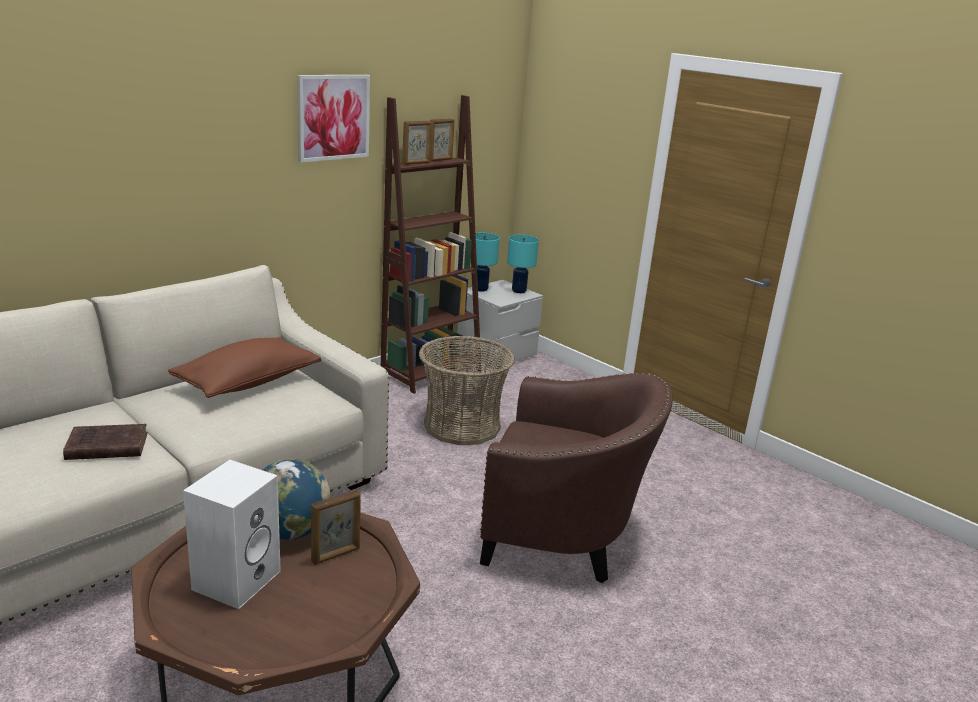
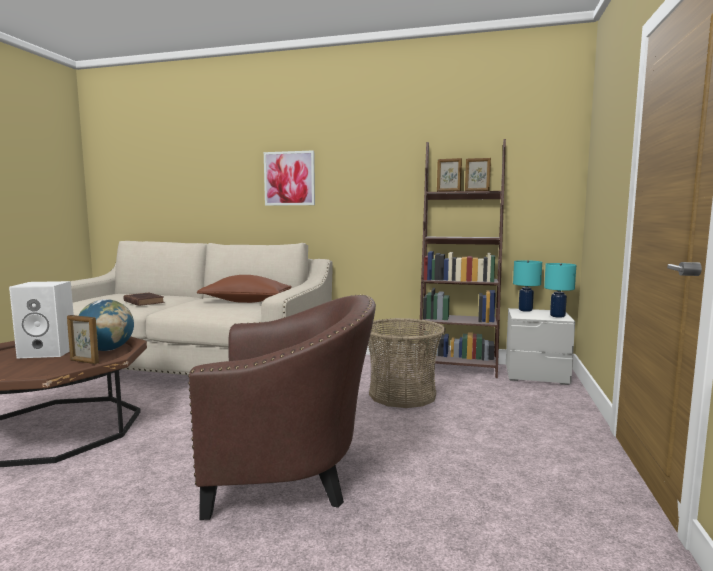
camera: 60 degrees right, 15 degrees down
picture [297,75,370,162] -> picture moved to [264,150,315,206]
brown armchair [480,373,673,583] -> brown armchair turned 75 degrees counterclockwise [188,295,376,520]

